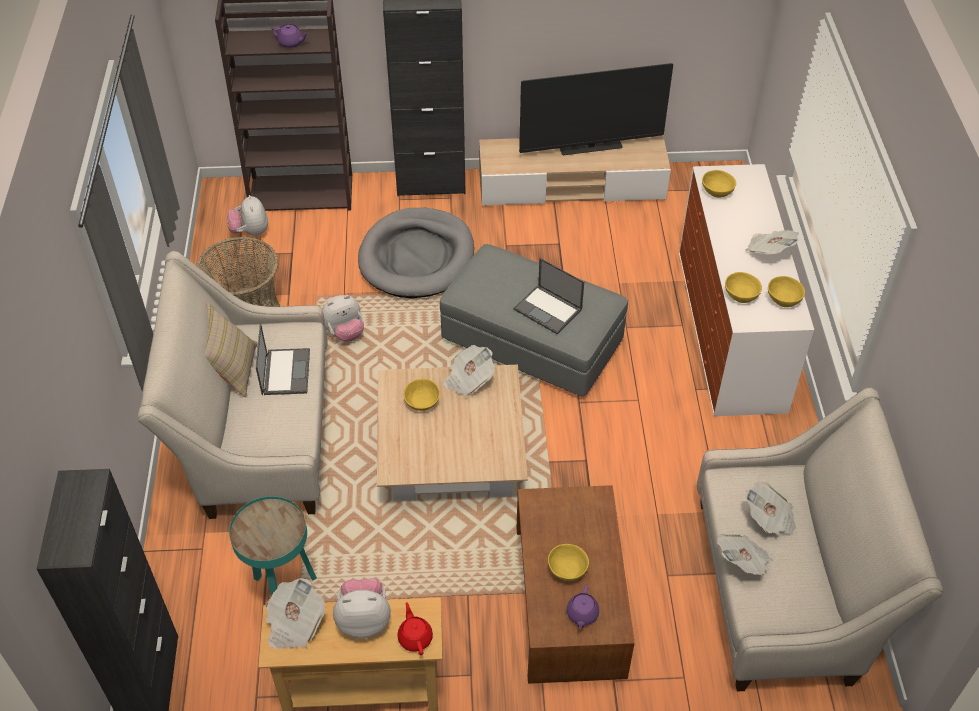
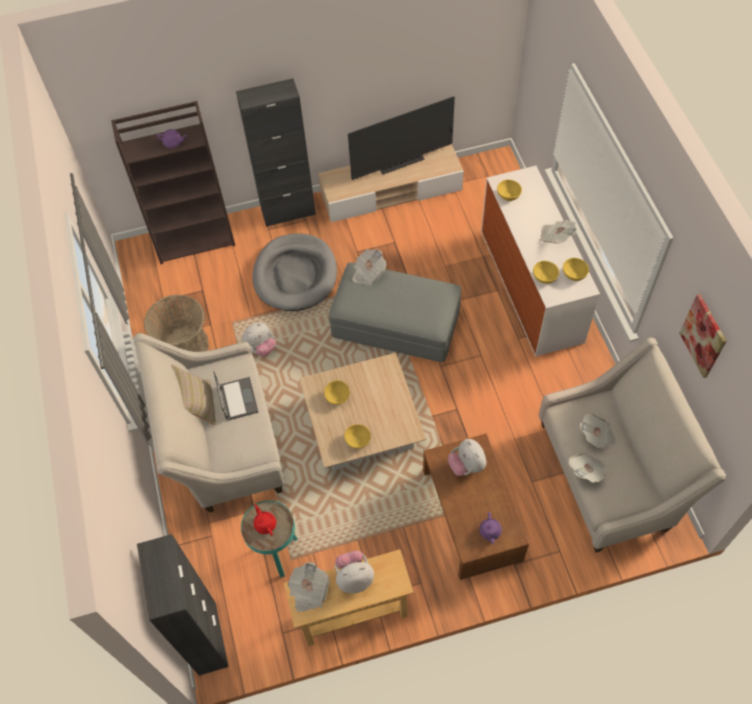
camera: 10 degrees left, 10 degrees up
plush toy [227,195,268,236] -> plush toy moved to [448,439,486,476]
red teapot [397,602,433,655] -> red teapot moved to [254,504,276,536]
newspaper [443,345,495,397] -> newspaper moved to [352,249,386,286]
laptop [514,258,584,334] -> none
yellow bowl [548,544,589,581] -> yellow bowl moved to [344,424,371,449]
none -> picture [679,294,727,378]

